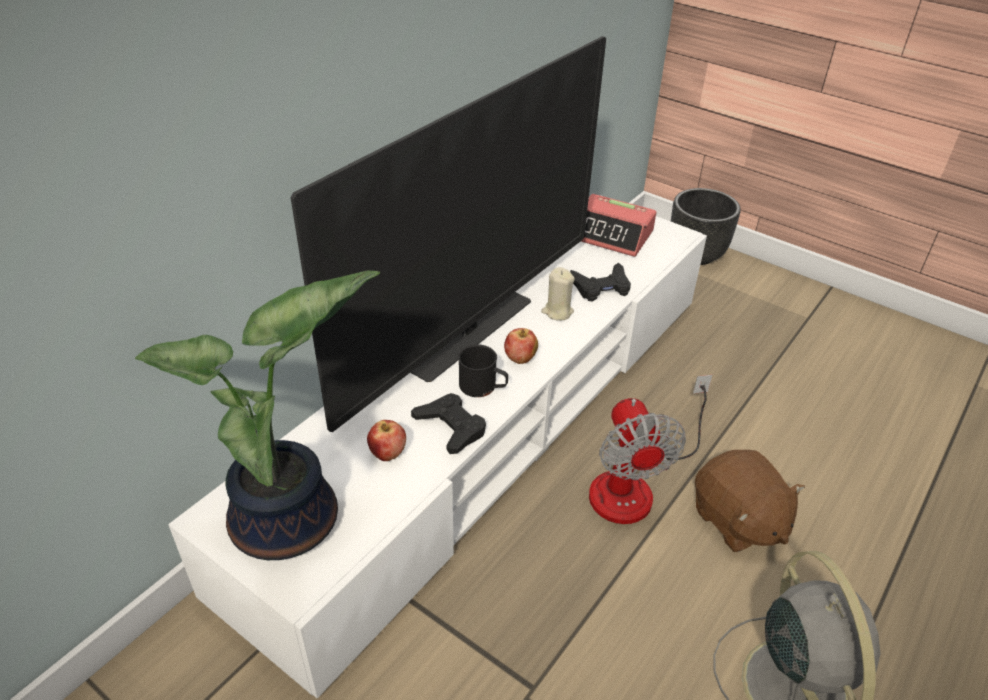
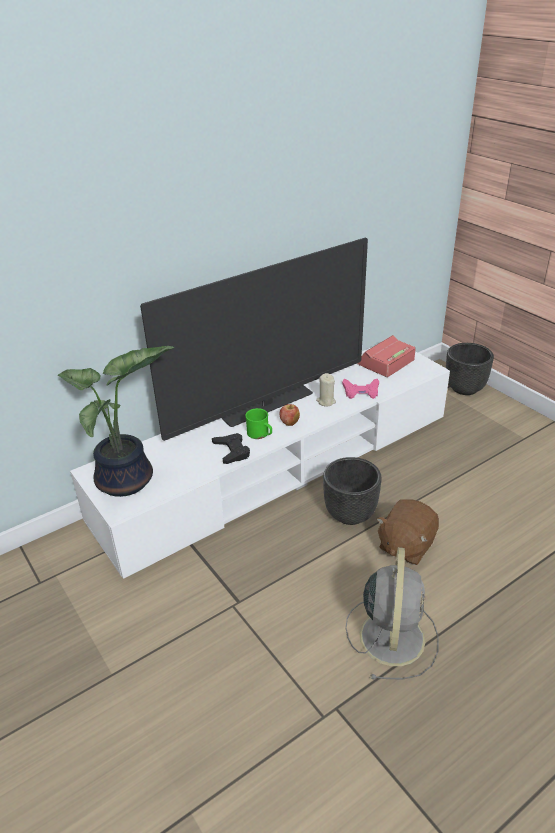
camera: 20 degrees right, 5 degrees down
apple [367,420,406,461] -> none
black mug [458,344,508,397] -> green mug [245,408,272,439]
black game controller [570,263,631,301] -> pink game controller [342,379,379,399]
alarm clock [581,194,657,257] -> alarm clock turned 90 degrees clockwise [357,335,416,377]
fan [589,375,712,524] -> black planter [323,457,382,525]
brown plush toy [695,450,805,552] -> brown plush toy turned 45 degrees clockwise [377,499,439,565]

